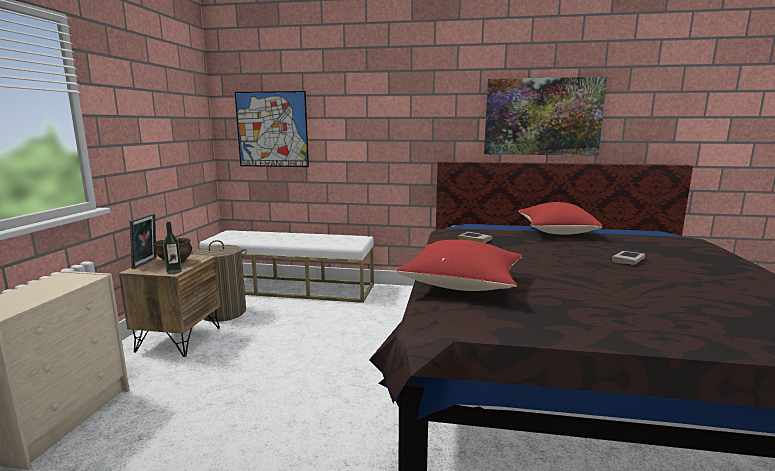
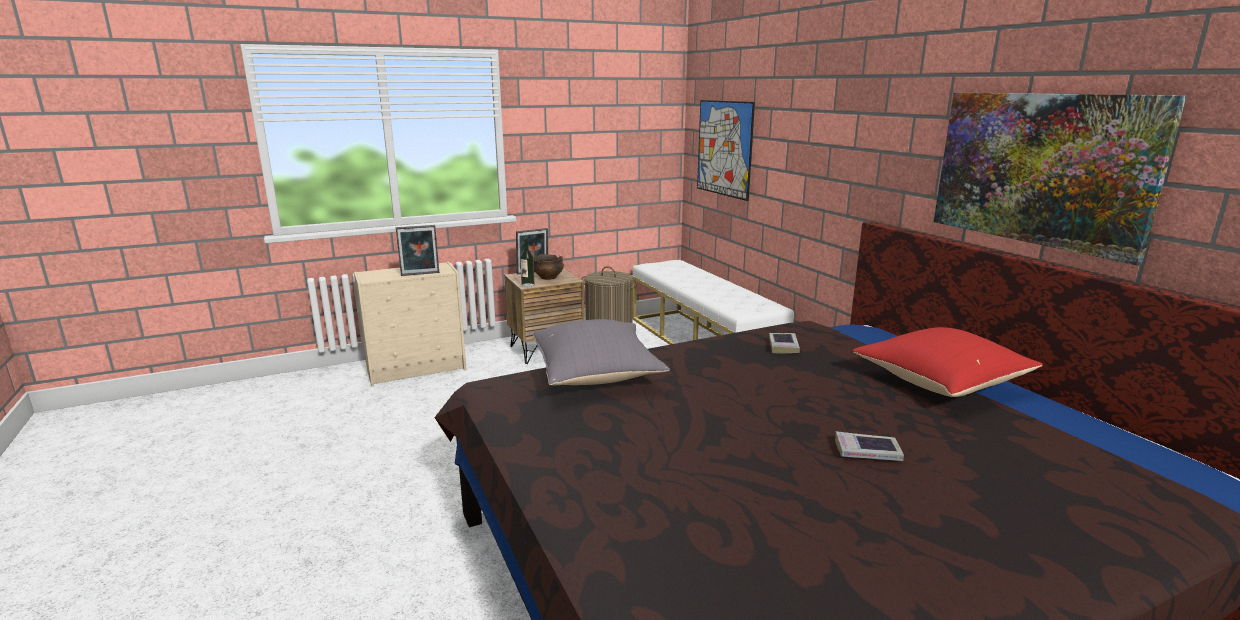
camera: 55 degrees right, 5 degrees up
red pillow [396,240,522,291] -> grey pillow [533,319,670,386]
none -> picture frame [396,225,439,276]

